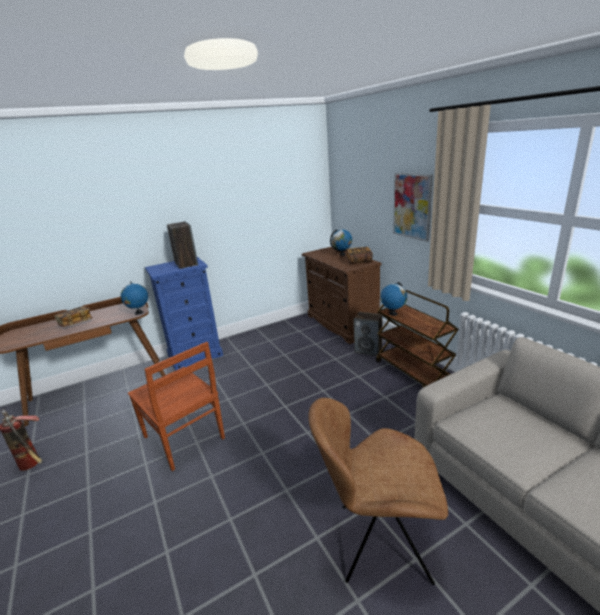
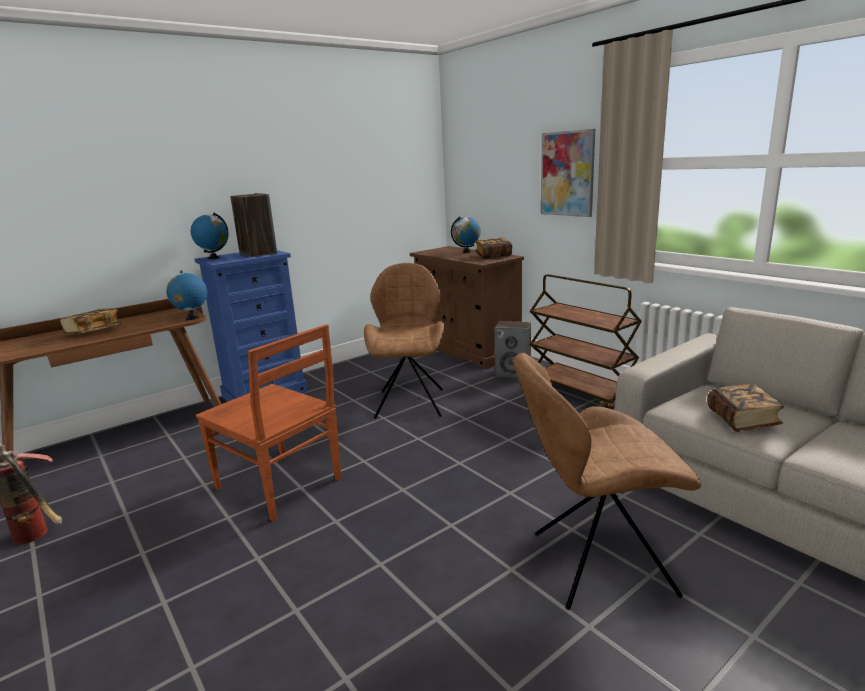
camera: 10 degrees left, 5 degrees down
globe [381,282,407,316] -> globe moved to [190,212,228,259]
none -> brown chair [364,263,444,419]
none -> book [708,384,783,432]

